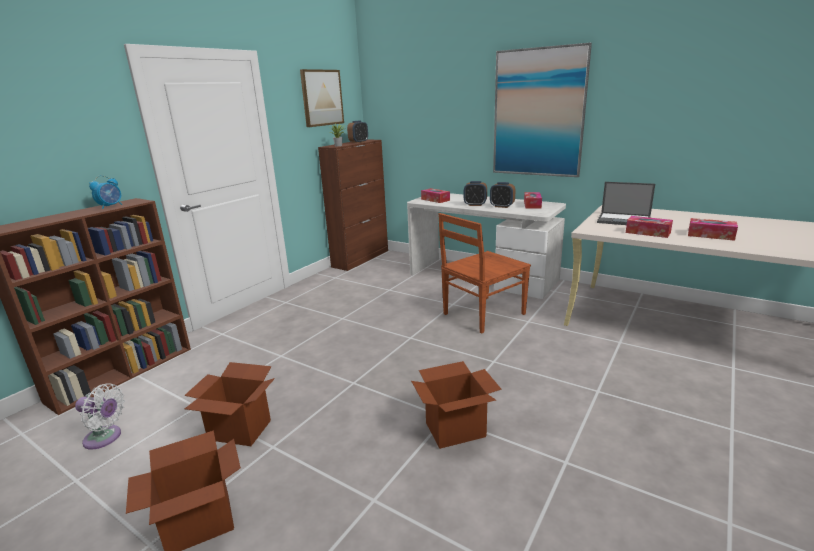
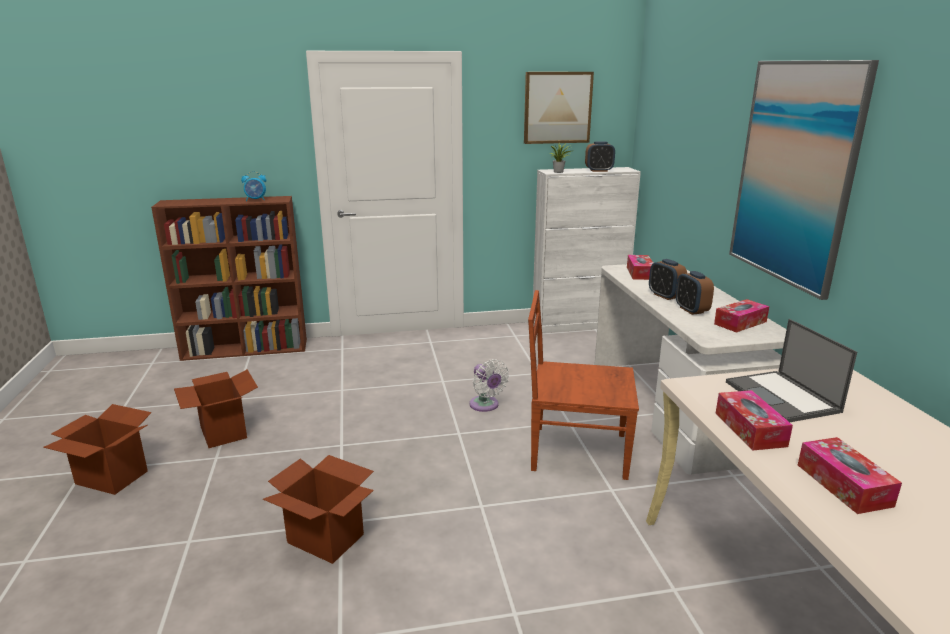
camera: 45 degrees right, 0 degrees up
white fan [75,383,125,450] -> white fan moved to [469,359,509,412]
brown cabinet [318,139,388,271] -> white cabinet [533,167,641,333]

